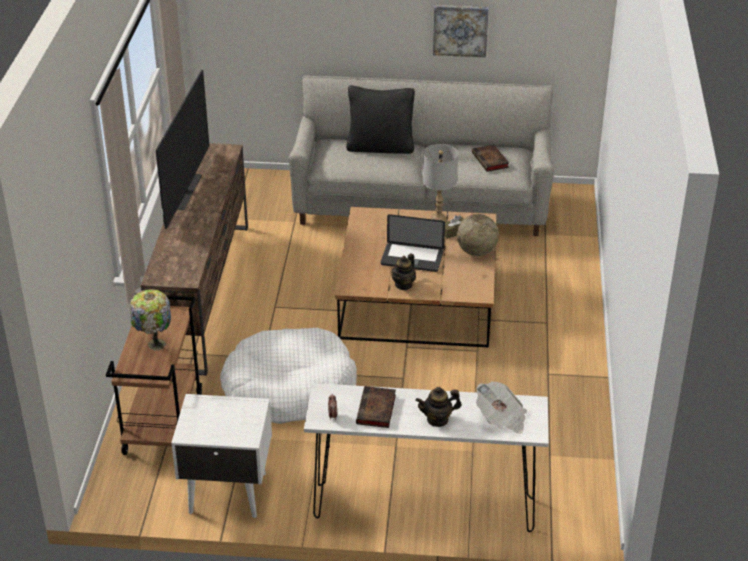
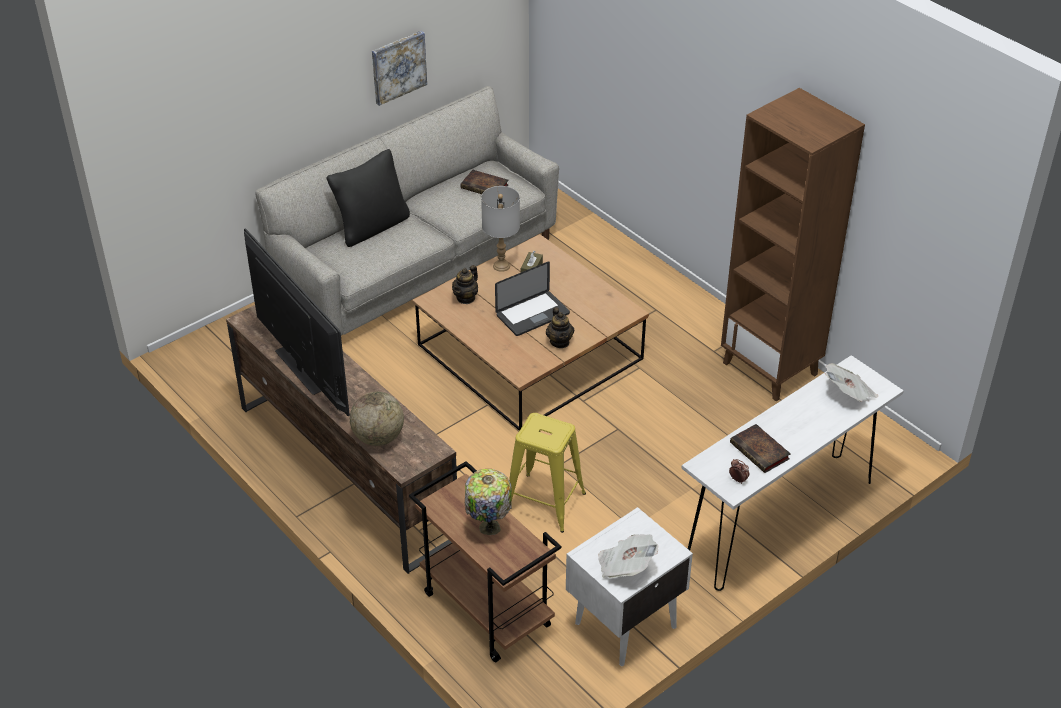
camera: 45 degrees left, 5 degrees up
white dog bed [220,328,357,424] -> yellow stool [509,413,586,533]
teapot [416,387,462,427] -> teapot moved to [452,265,478,304]
globe [457,214,499,256] -> globe moved to [350,392,404,446]
none -> newspaper [598,534,658,578]
none -> brown bookcase [721,88,865,401]

